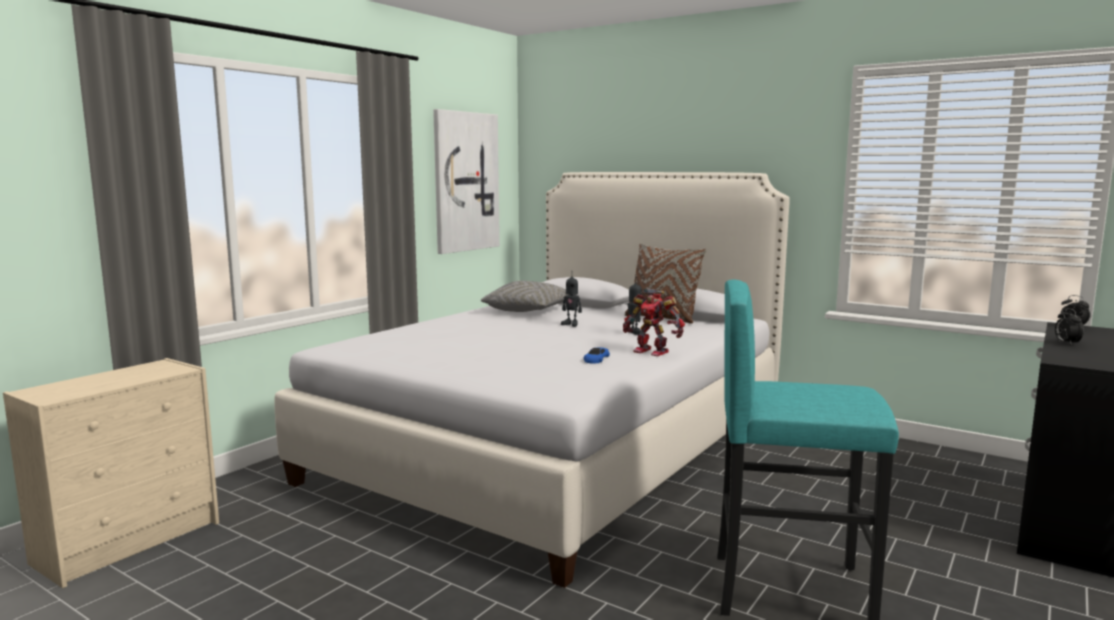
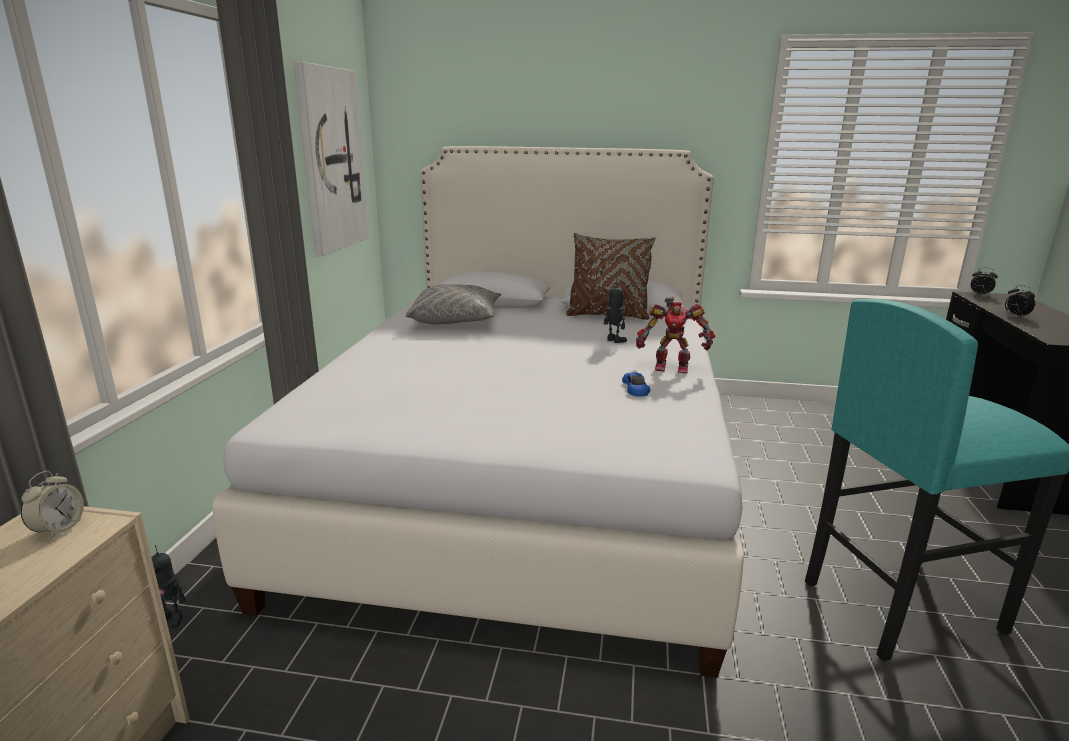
camera: 25 degrees left, 10 degrees up
toy robot [561,276,582,327] -> toy robot moved to [152,545,186,627]
none -> alarm clock [21,471,84,540]

